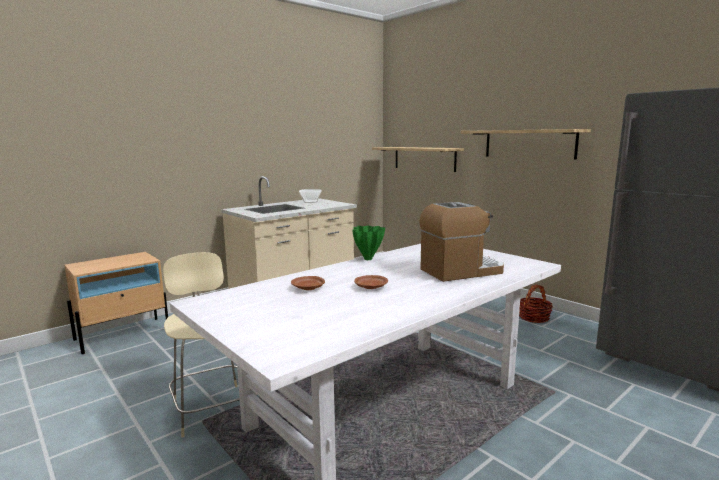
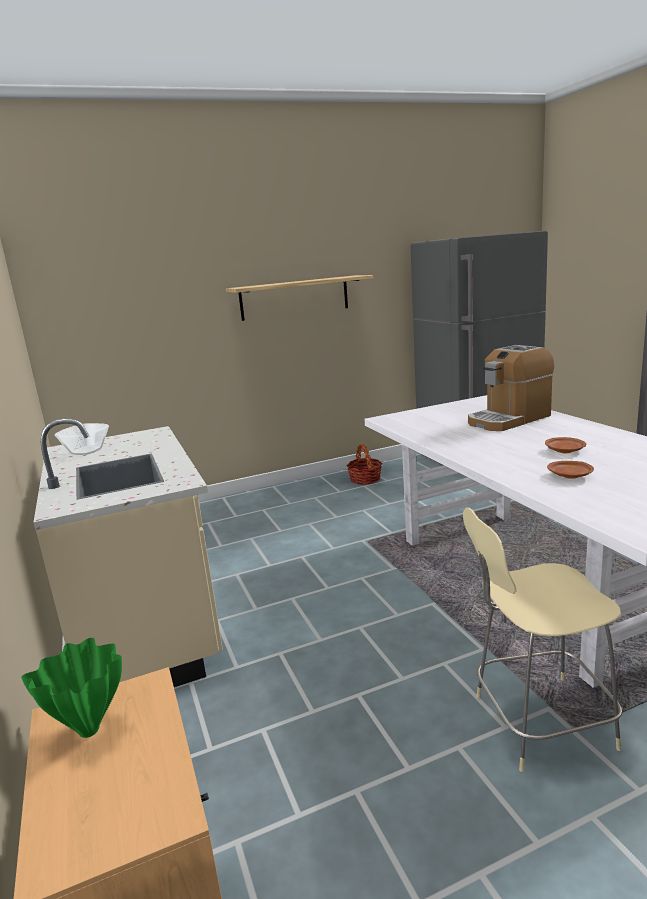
camera: 70 degrees left, 5 degrees up
green vase [352,226,385,260] -> green vase moved to [21,638,122,738]
shelf [372,147,464,172] -> none
coffee machine [419,202,504,282] -> coffee machine turned 120 degrees counterclockwise [468,345,554,431]

